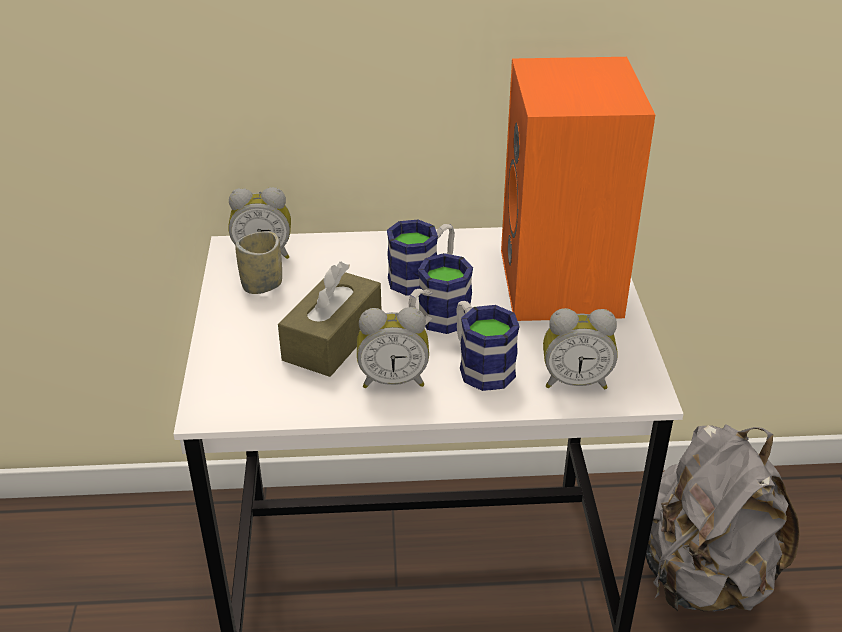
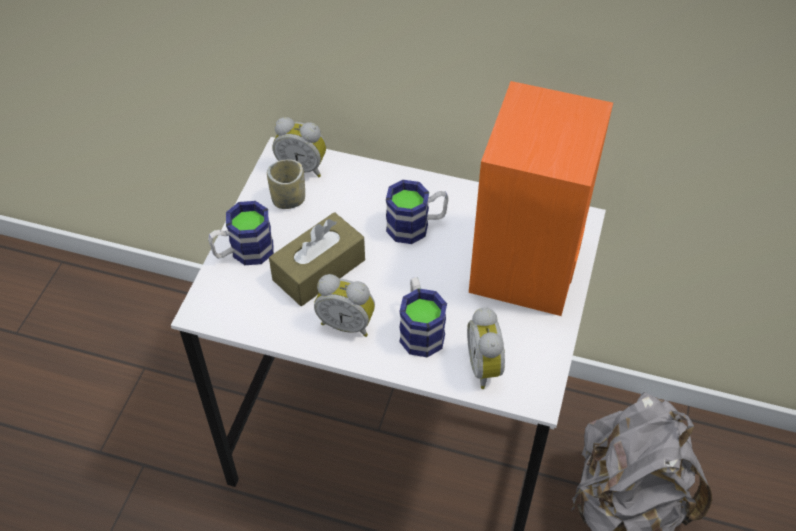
camera: 20 degrees right, 15 degrees up
mug [408,253,473,334] -> mug moved to [208,201,274,265]
alarm clock [543,308,618,389] -> alarm clock turned 60 degrees clockwise [467,307,505,389]

